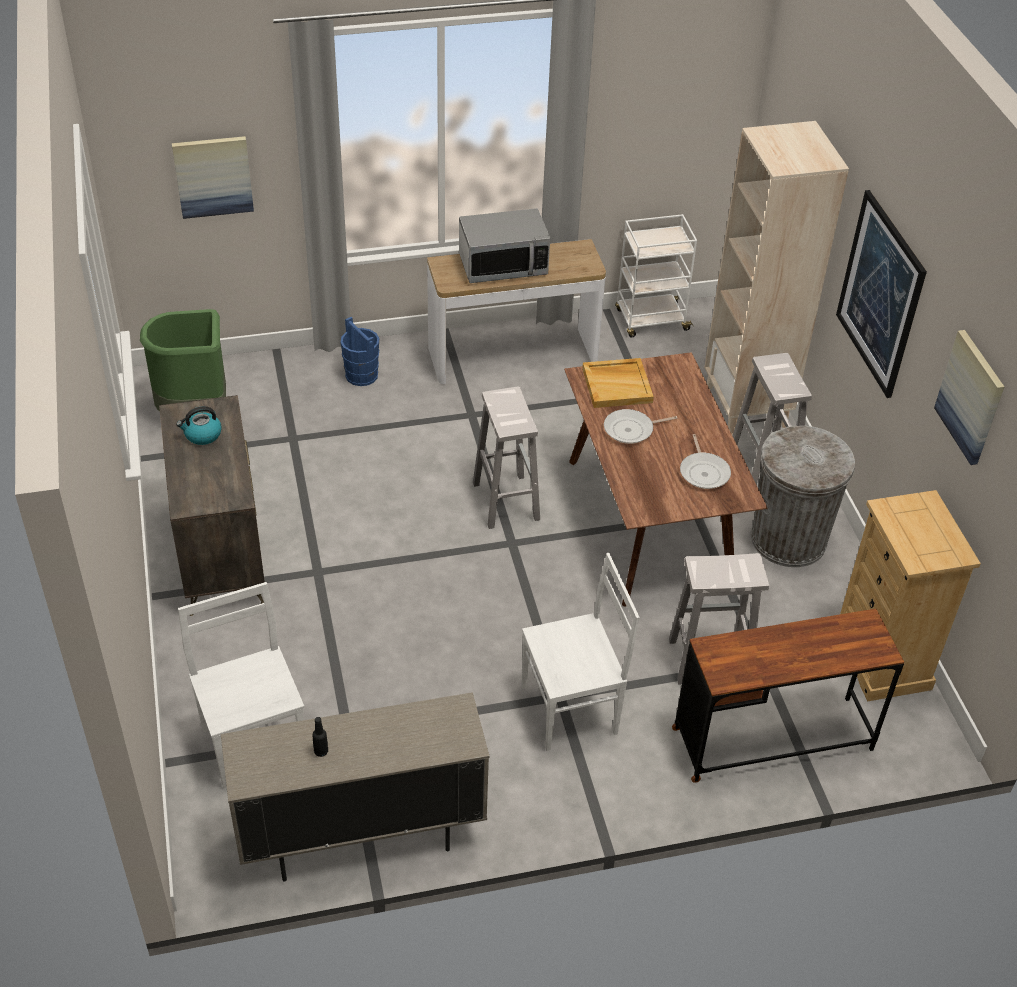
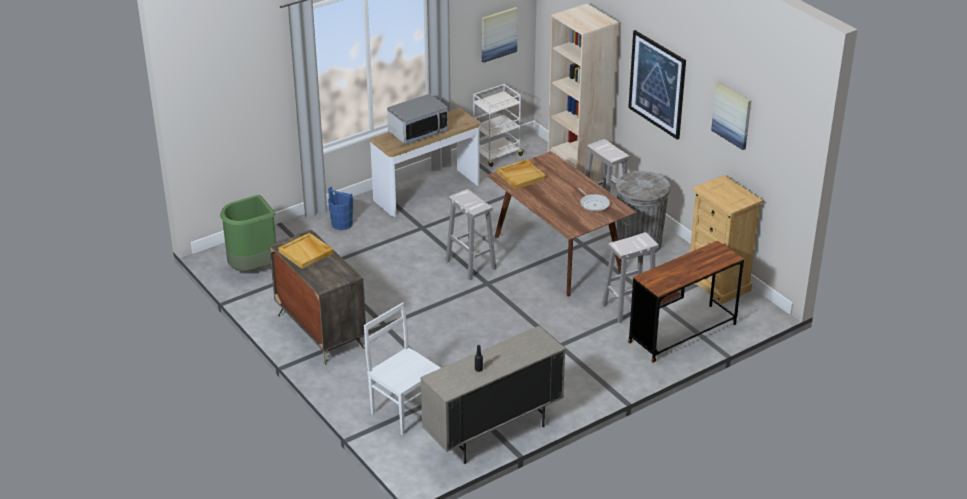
camera: 20 degrees left, 10 degrees down
picture [172,136,254,219] -> picture moved to [482,7,518,63]
kettle [176,406,222,445] -> beige tray [278,233,334,269]
white chair [522,553,639,751] -> none
frying pan [604,409,677,444] -> none

